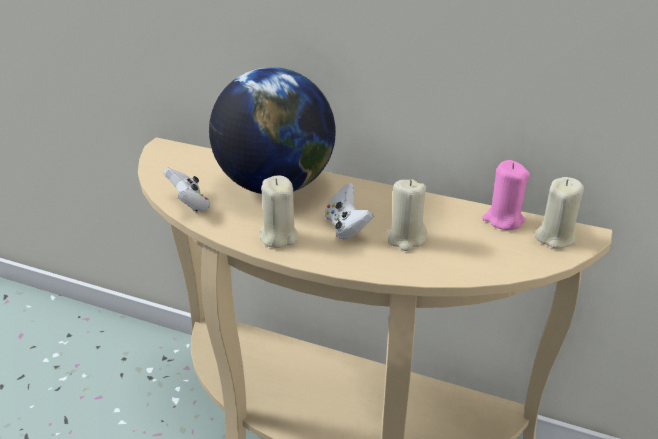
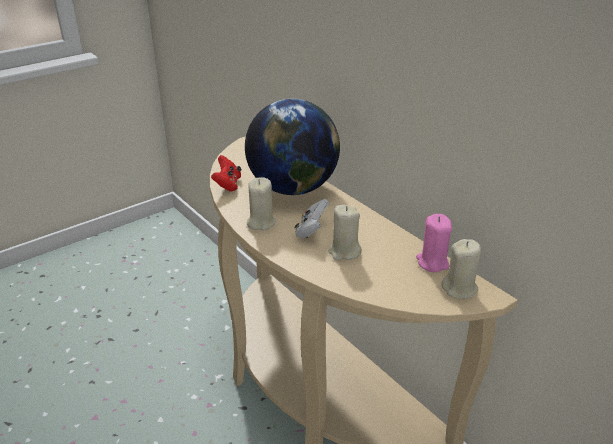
camera: 30 degrees right, 0 degrees up
white game controller [163,168,210,212] -> red game controller [211,155,241,192]

